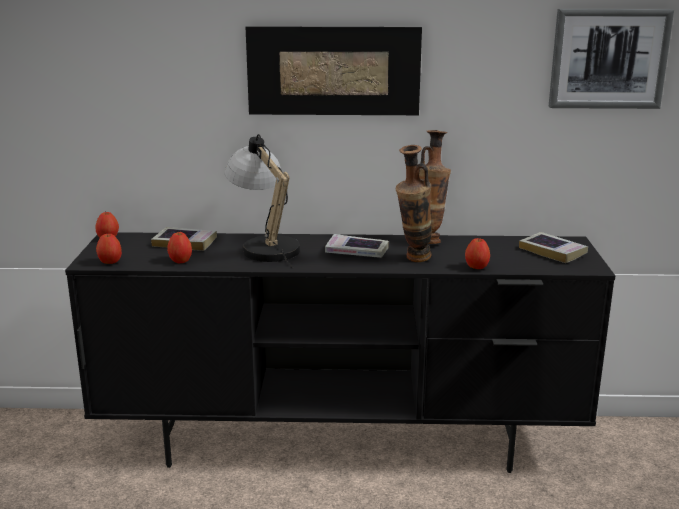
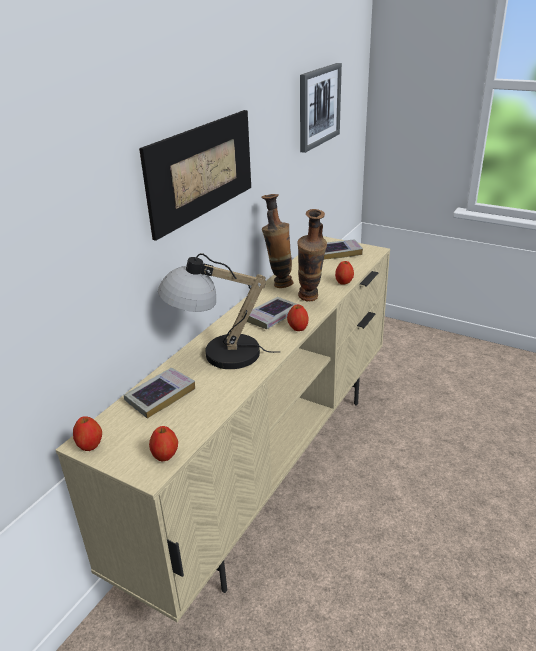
camera: 60 degrees left, 10 degrees up
black tv stand [65,232,615,473] -> beige tv stand [56,236,390,622]
apple [167,232,192,263] -> apple moved to [287,305,309,331]

